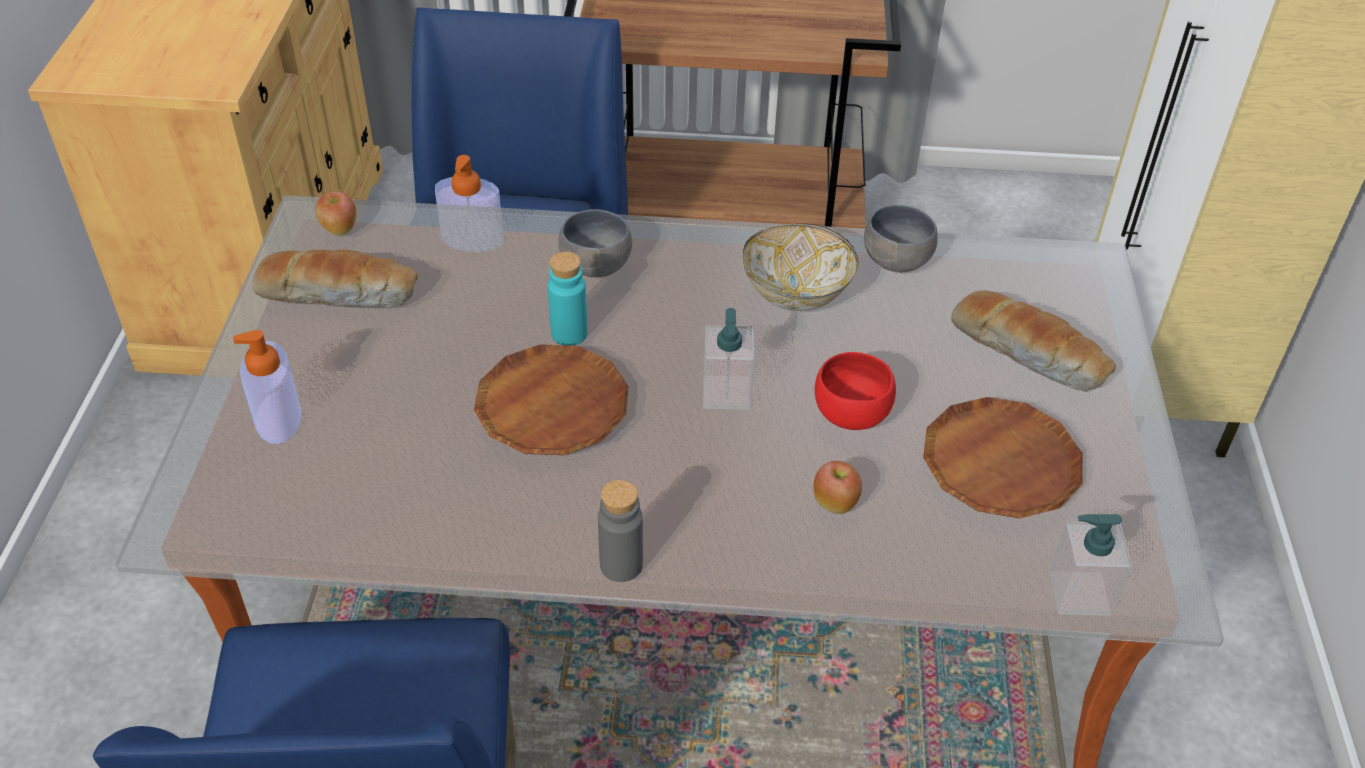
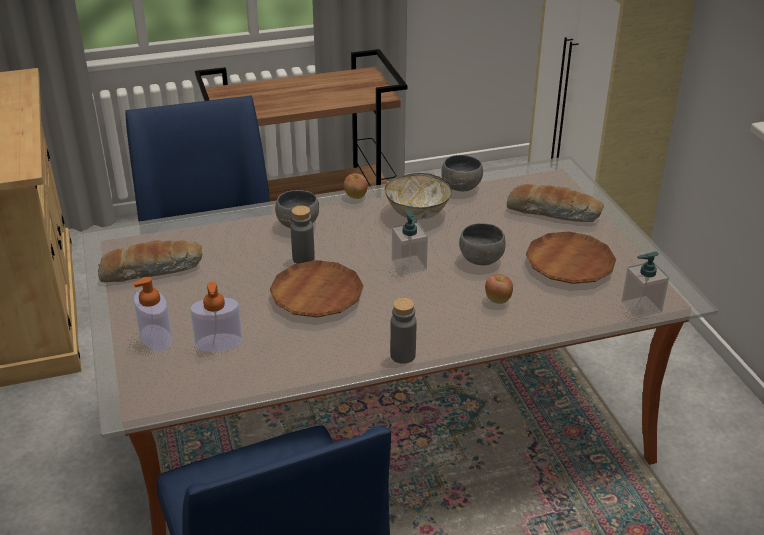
camera: 20 degrees left, 10 degrees down
apple [315,192,356,236] -> apple moved to [344,173,368,199]
soap dispenser [435,155,504,252] -> soap dispenser moved to [190,282,243,352]
turquoise bottle [548,252,588,346] -> grey bottle [291,206,315,264]
red bowl [815,352,896,430] -> grey bowl [459,223,506,265]

